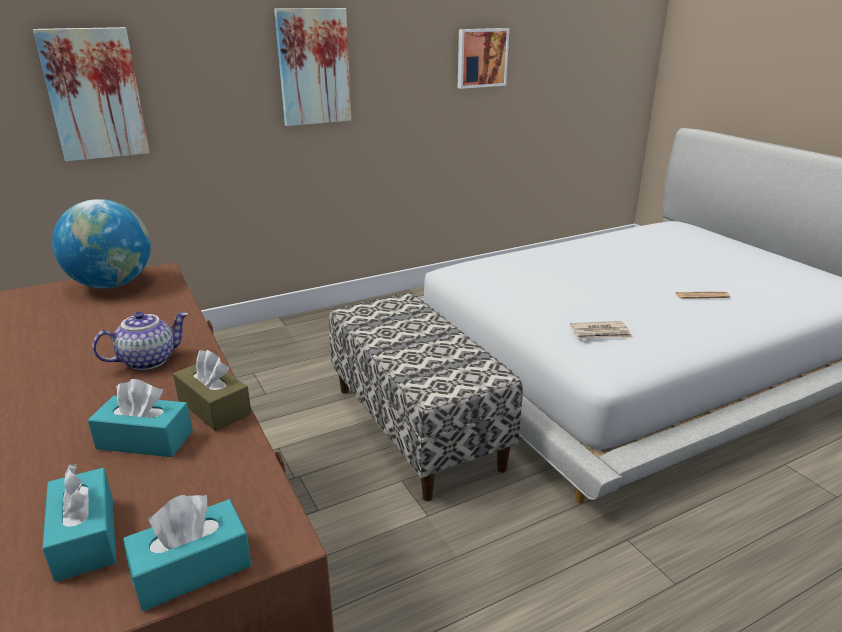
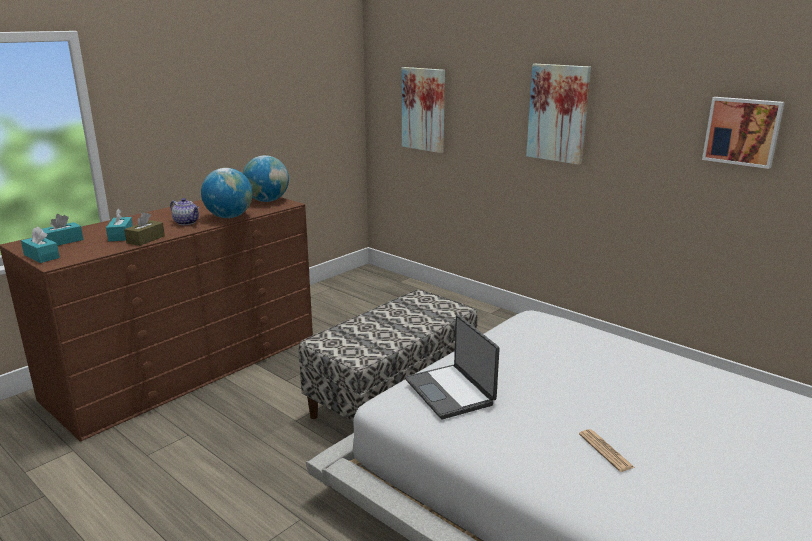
camera: 70 degrees right, 5 degrees down
newspaper [570,321,633,339] -> laptop [405,315,500,419]
none -> globe [201,168,253,218]

